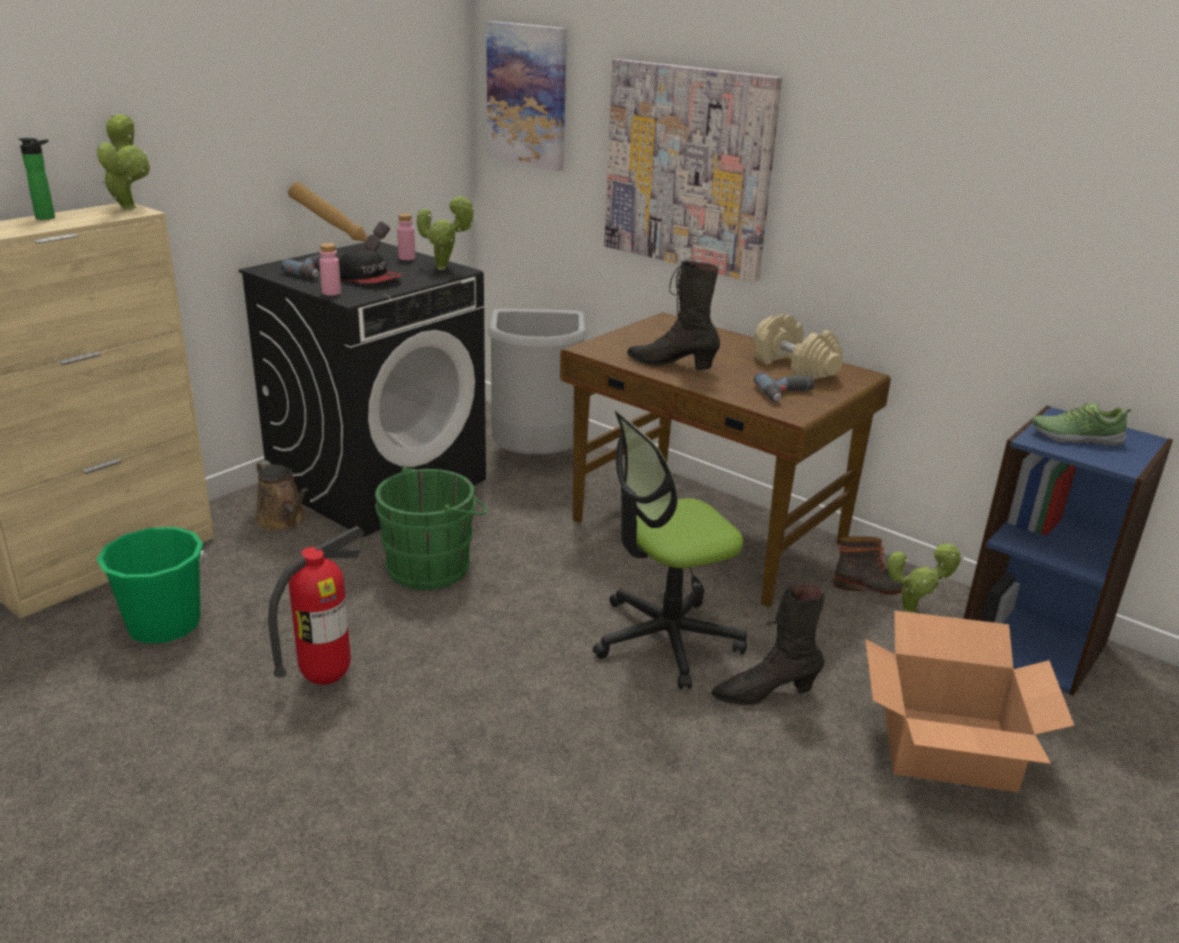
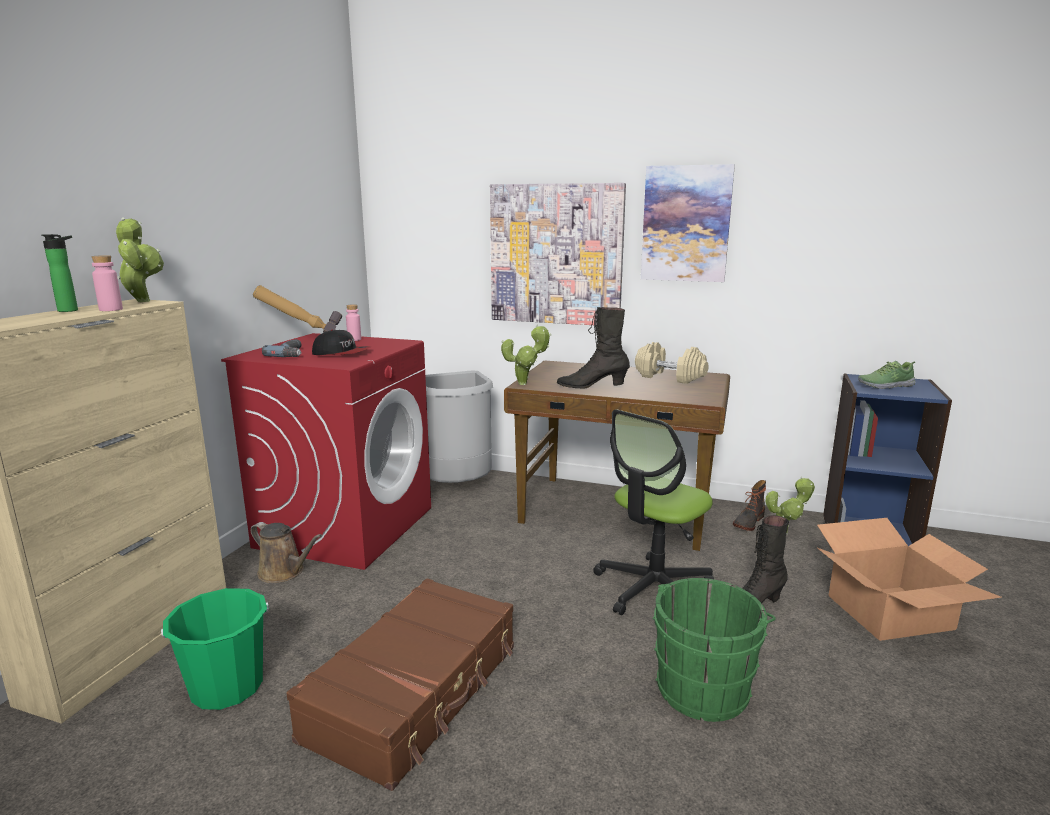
camera: 20 degrees left, 10 degrees down
black washing machine [239,242,486,537] -> red washing machine [221,333,431,570]
fire extinguisher [268,526,365,685] -> brown suitcase [286,578,514,791]
pink bottle [319,243,341,296] -> pink bottle moved to [91,255,123,311]
green bucket [375,467,487,590] -> green bucket moved to [653,578,776,722]
potted plant [417,194,475,270] -> potted plant moved to [501,325,551,385]
picture [486,21,567,171] -> picture moved to [641,164,735,282]
power drill [754,372,814,402] -> none
boot [833,536,910,595] -> boot turned 150 degrees clockwise [733,480,766,531]

